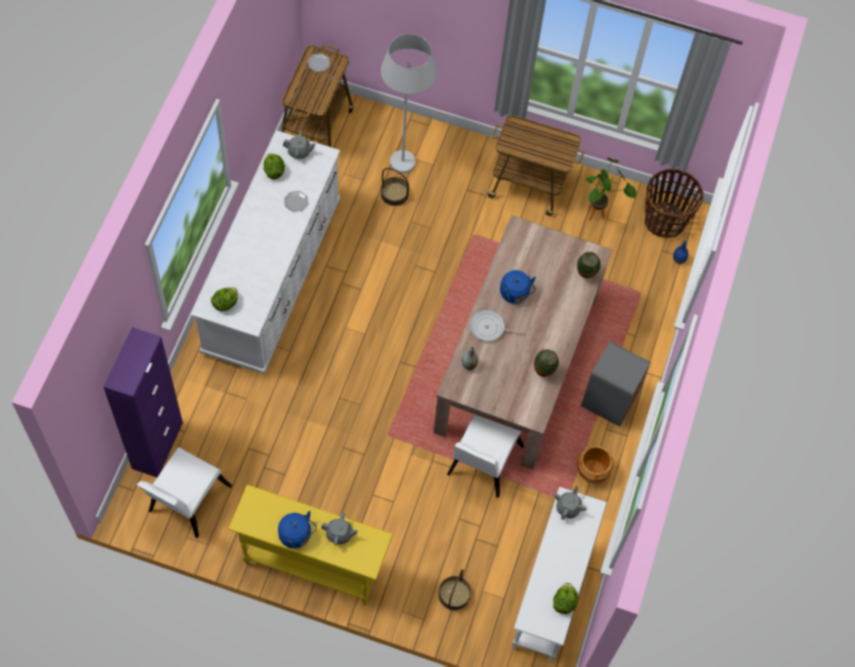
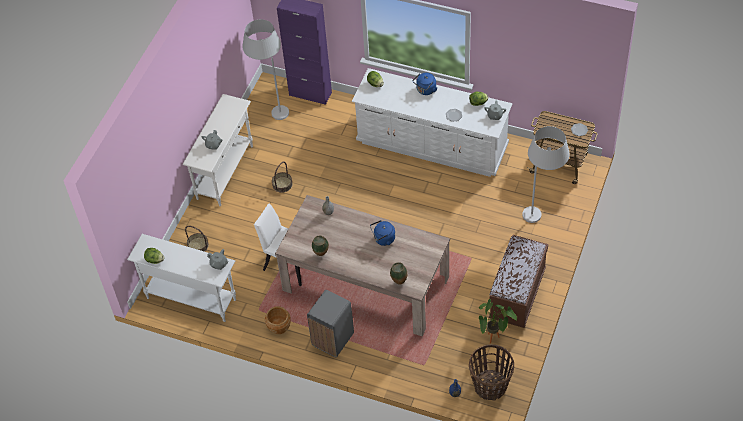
camera: 100 degrees right, 10 degrees down
white chair [137,447,232,538] -> white floor lamp [243,19,289,120]
yellow console table [228,485,393,606] -> white console table [183,94,253,206]
blue kettle [278,511,317,549] -> blue kettle moved to [413,72,437,95]
basket [381,168,409,206] -> basket moved to [272,162,293,193]
frying pan [470,310,524,341] -> none
cart [485,115,584,216] -> brown bench [489,235,548,328]

